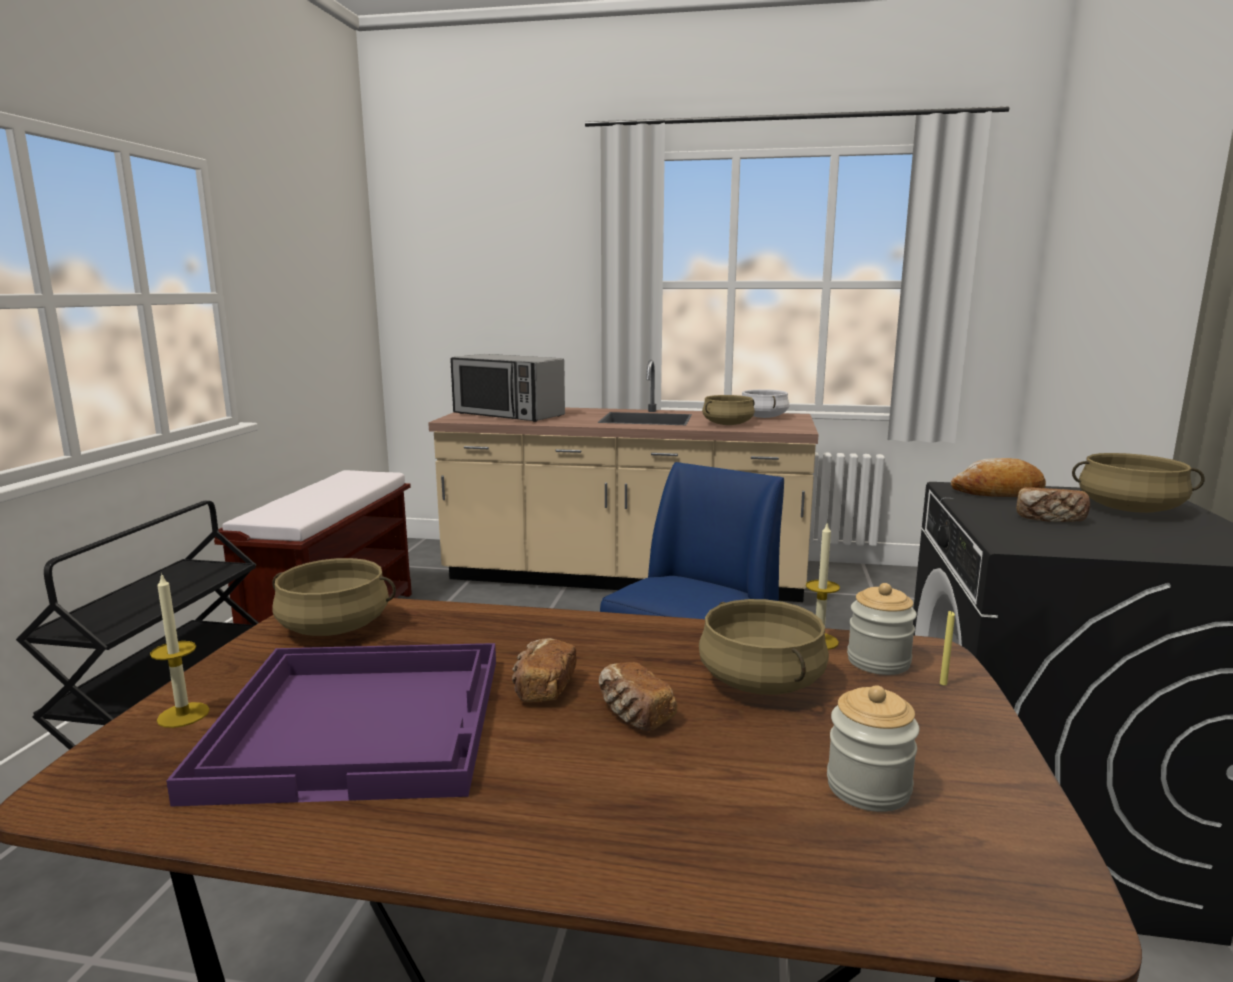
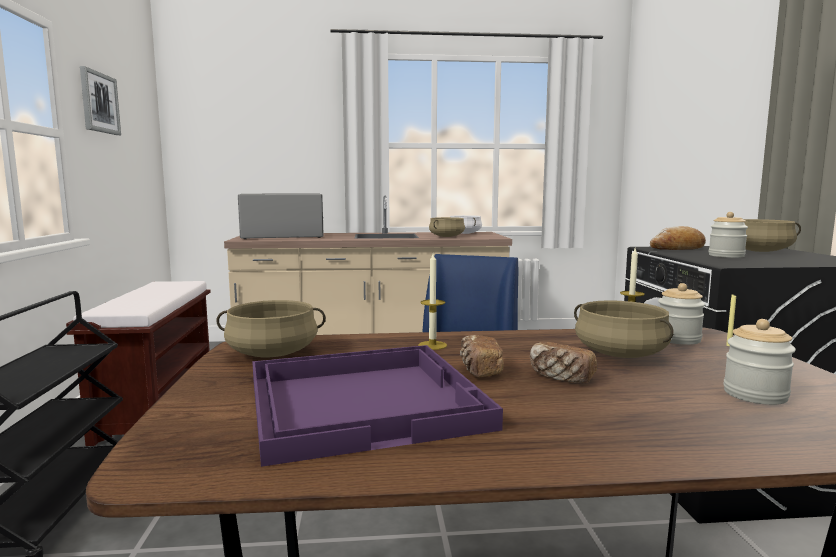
camera: 15 degrees left, 5 degrees down
candle [150,573,210,728] -> candle moved to [418,254,447,350]
microwave [450,354,565,422] -> microwave turned 150 degrees clockwise [238,193,324,239]
bread [1017,487,1090,522] -> jar [708,212,748,258]
none -> picture [80,66,121,135]

